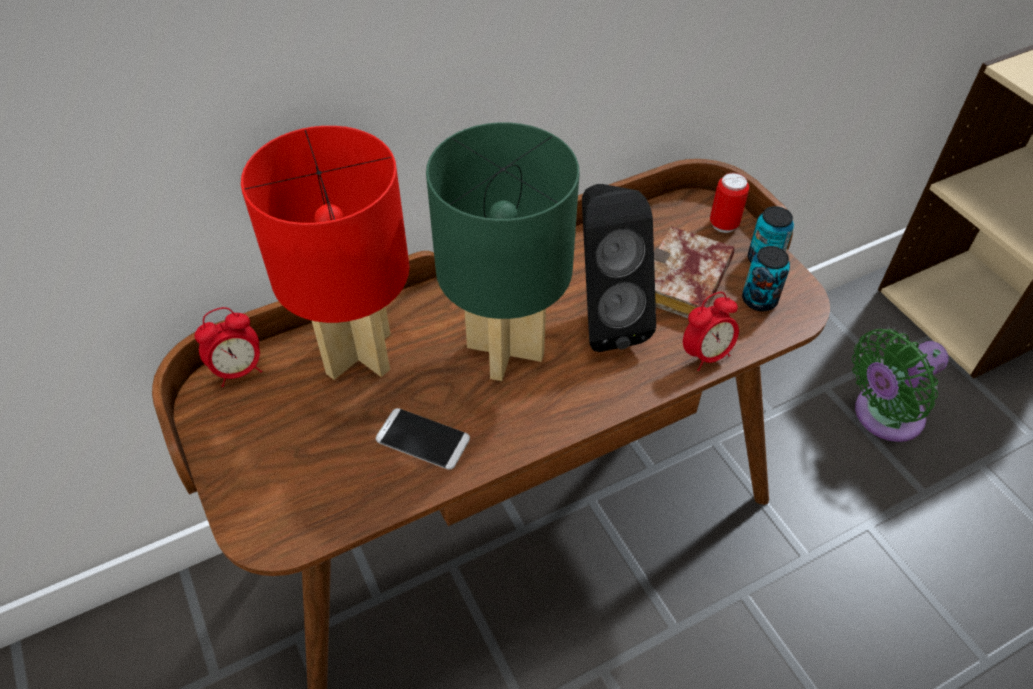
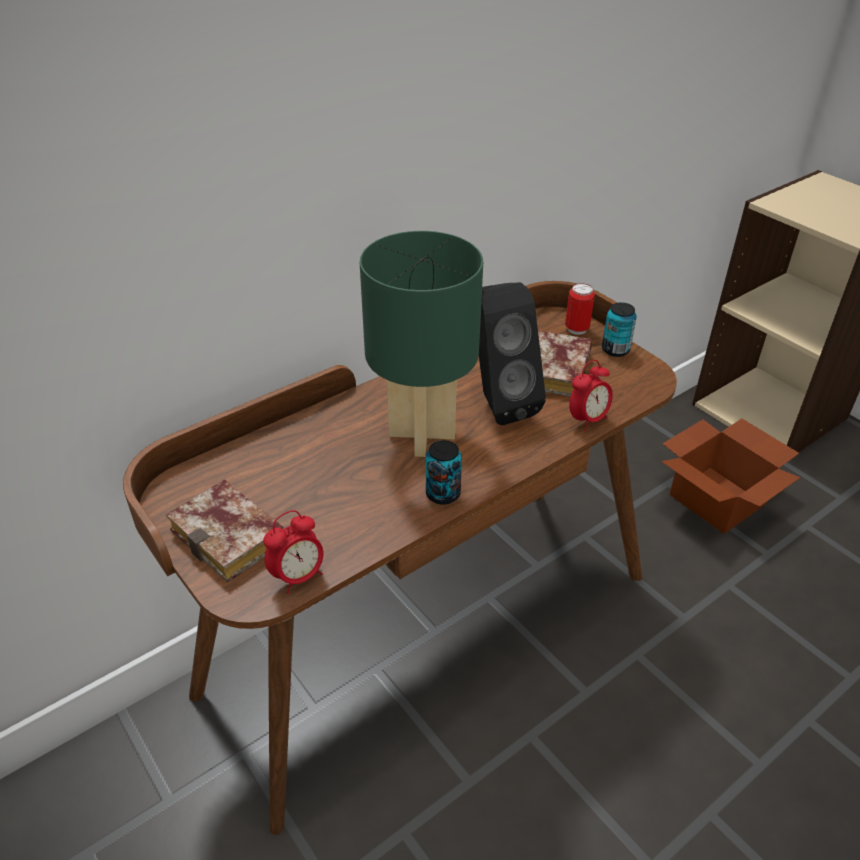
camera: 10 degrees left, 10 degrees down
alarm clock [194,307,262,387] -> alarm clock moved to [263,510,324,594]
red table lamp [241,126,410,380] -> none
phone [376,408,470,470] -> none
can [742,246,790,311] -> can moved to [426,440,462,505]
green fan [852,329,949,442] -> cardboard box [661,418,800,534]
none -> book [166,479,284,582]

